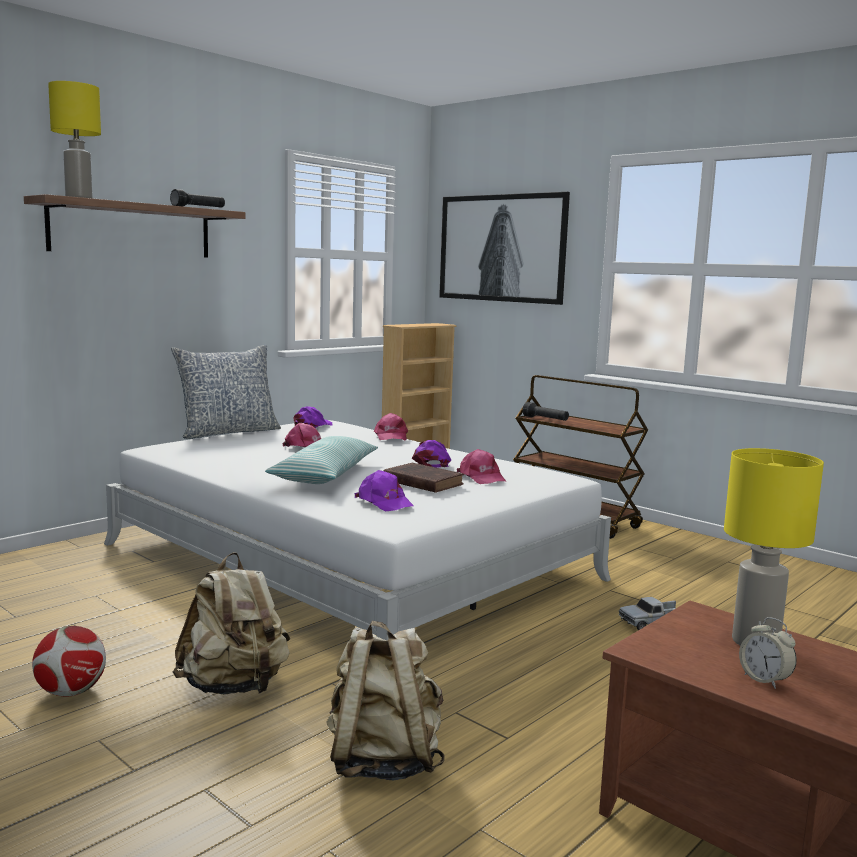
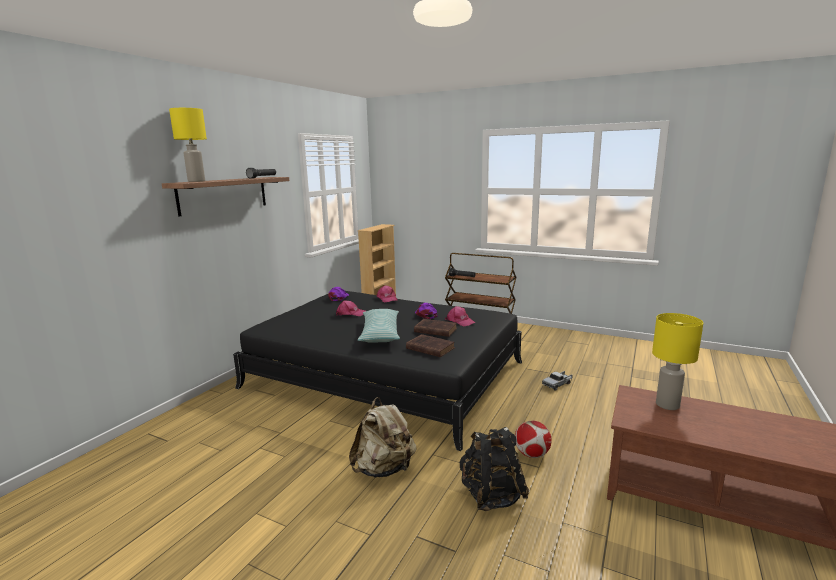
camera: 15 degrees left, 5 degrees up
football [32,626,106,696] -> football moved to [515,421,551,458]
white bed [104,420,611,640] -> black bed [233,291,522,451]
pillow [171,345,281,439] -> none
beige backpack [326,621,444,780] -> black backpack [460,427,529,511]
purple cap [355,470,415,512] -> brown book [406,334,455,357]
picture [439,192,570,305] -> none
alarm clock [739,617,797,689] -> none

